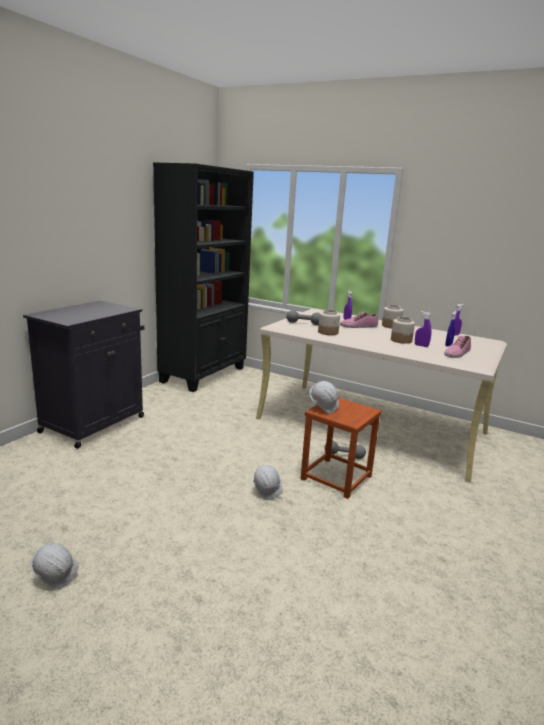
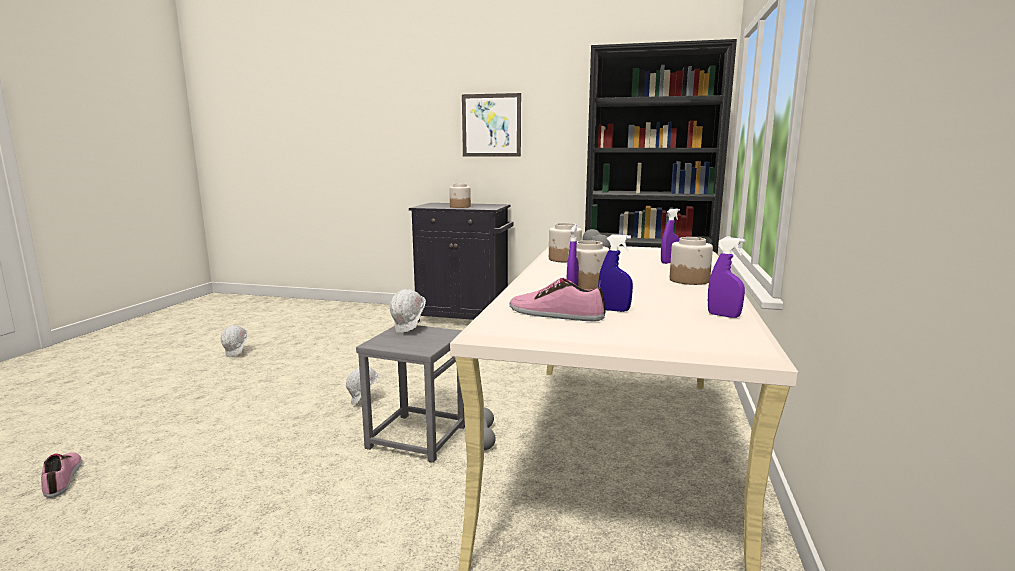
camera: 75 degrees right, 5 degrees down
brown stool [301,397,382,499] -> grey stool [356,325,465,463]
shoe [340,312,378,328] -> shoe moved to [41,452,82,498]
none -> jar [449,184,471,208]
none -> picture [462,93,521,157]

